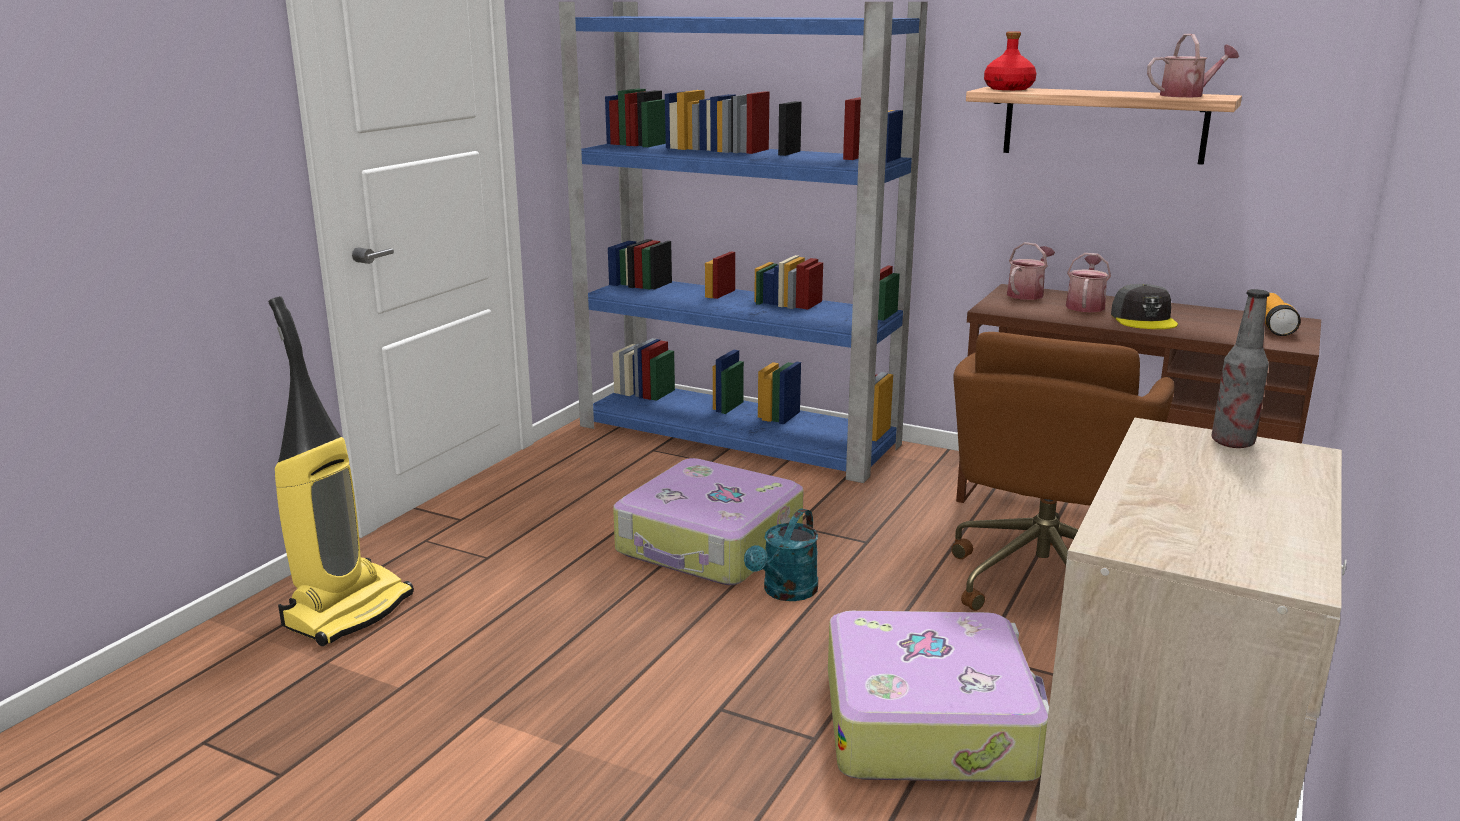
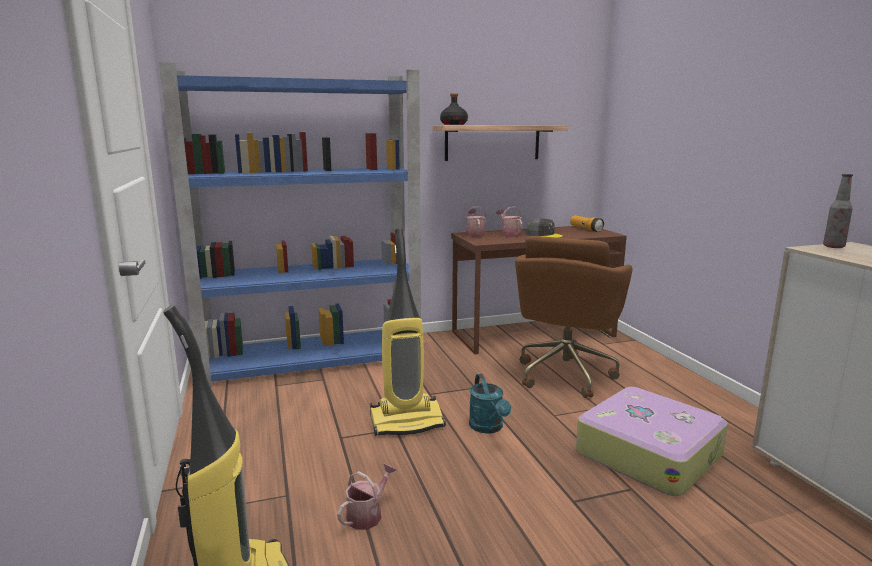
camera: 45 degrees left, 5 degrees down
suitcase [613,458,804,585] -> vacuum cleaner [370,228,446,436]
brown office chair [951,332,1174,611] -> brown office chair turned 45 degrees clockwise [515,236,633,398]
red bottle [984,31,1036,90] -> black bottle [440,93,468,125]
watering can [1147,34,1239,97] -> watering can moved to [337,463,397,530]

